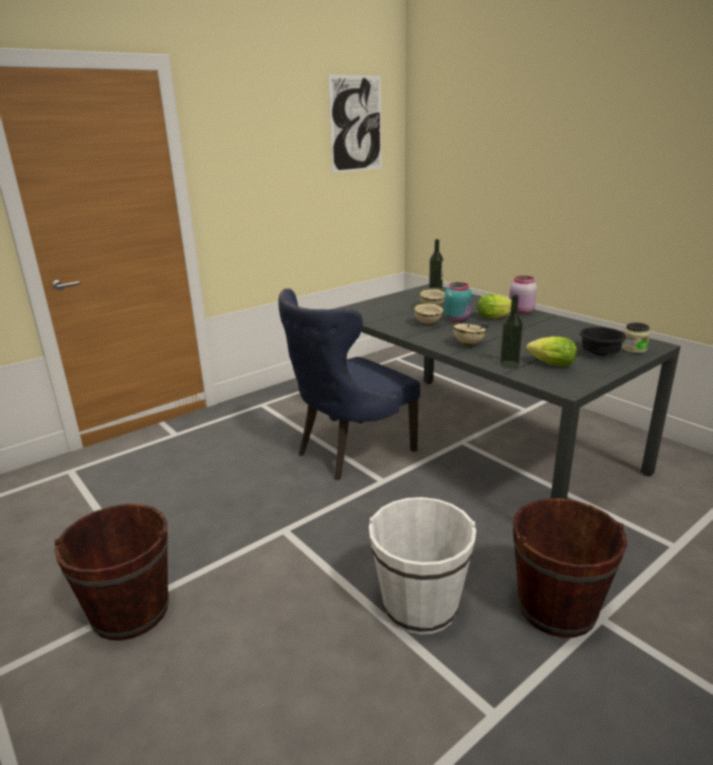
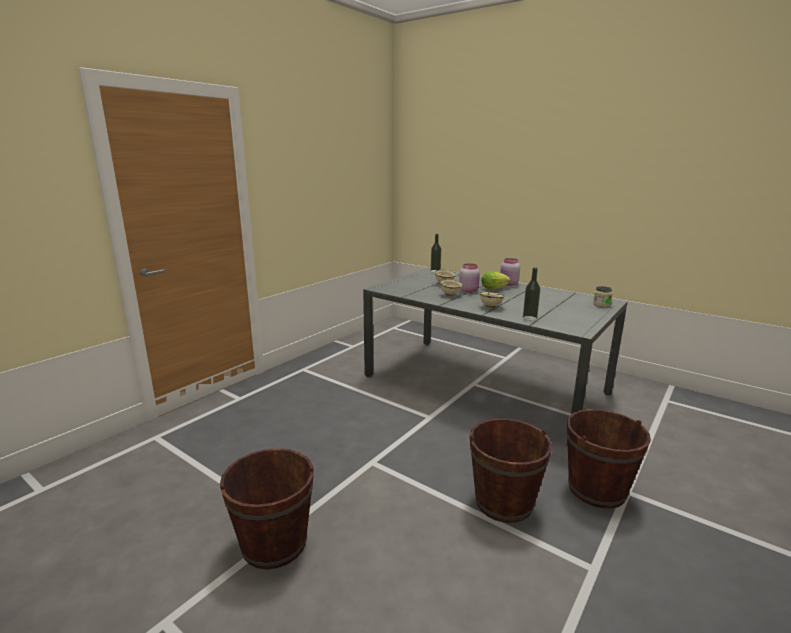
camera: 15 degrees left, 5 degrees down
blue chair [279,288,420,480] -> none
picture [328,75,382,173] -> none
white bucket [369,497,476,635] -> brown bucket [469,418,552,523]
turquoise jar [444,282,472,322] -> pink jar [459,263,480,293]
lettuce [526,336,577,367] -> none
black bowl [580,327,627,356] -> none

